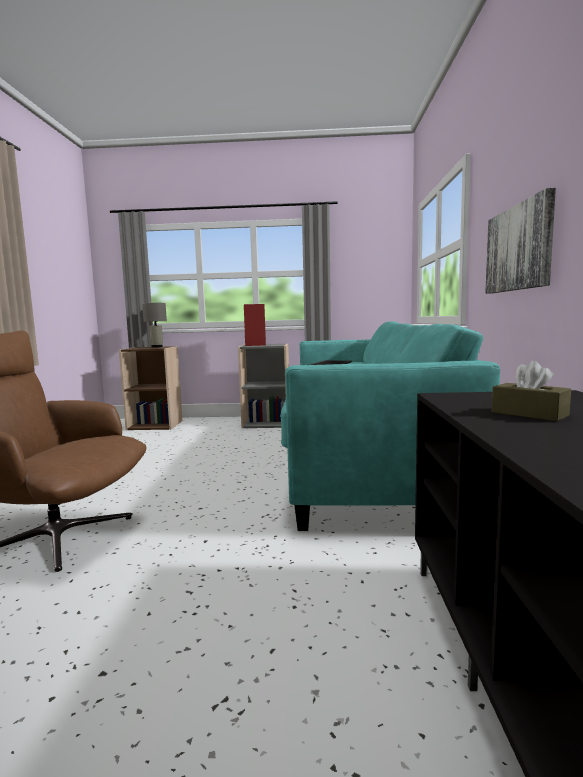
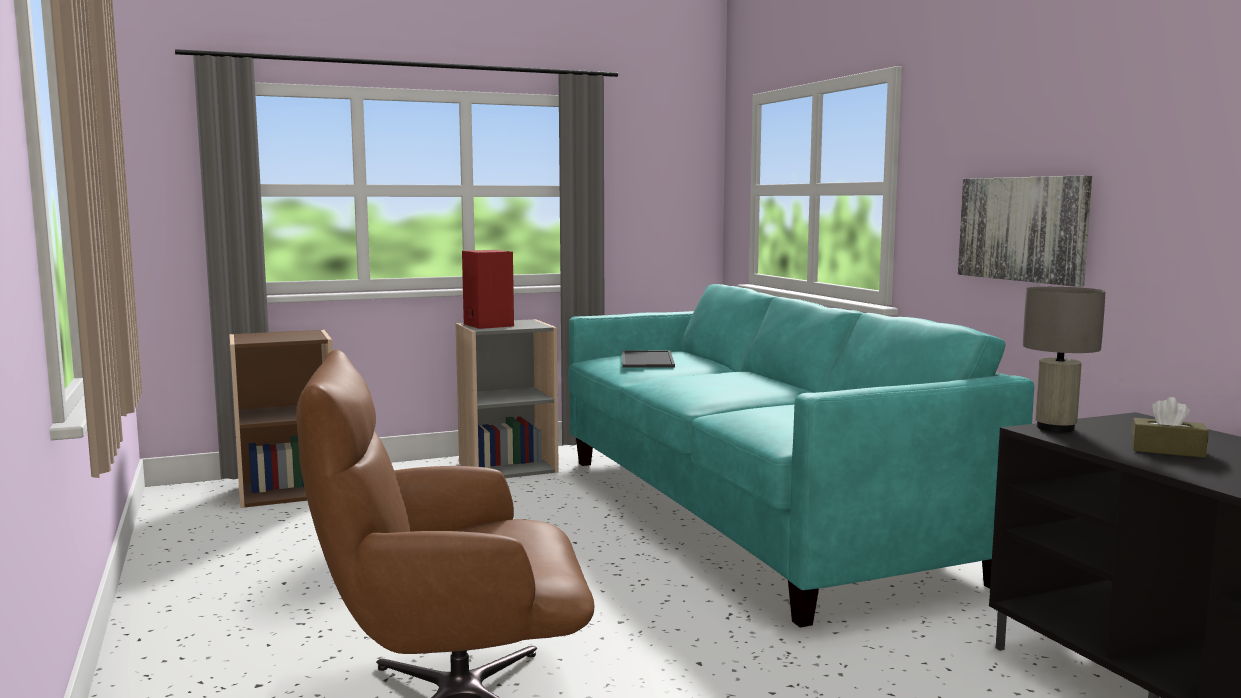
camera: 25 degrees left, 0 degrees up
grey table lamp [142,303,167,347] -> grey table lamp moved to [1023,287,1105,432]

